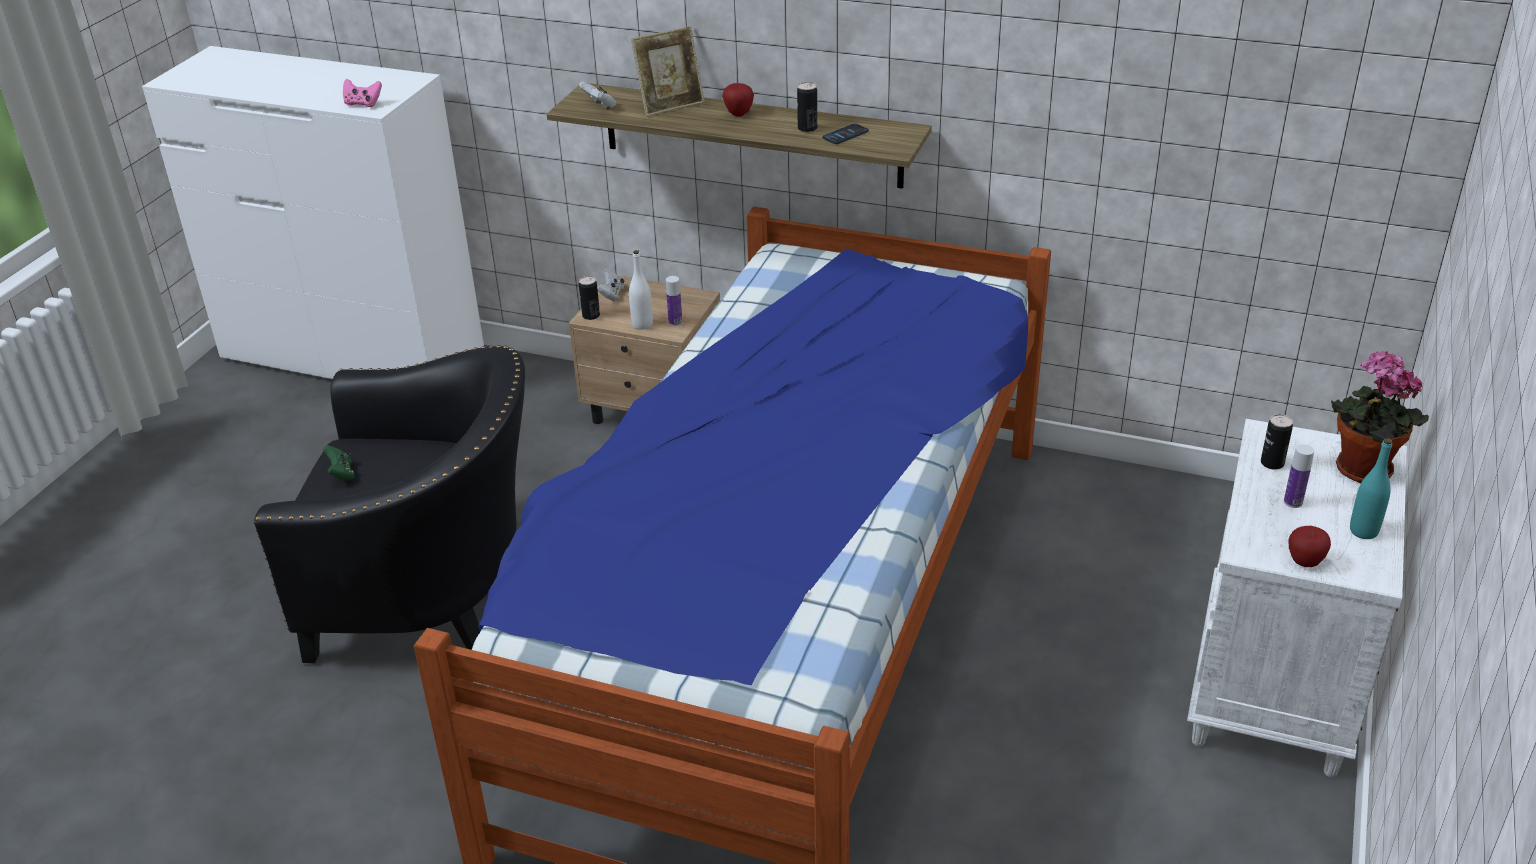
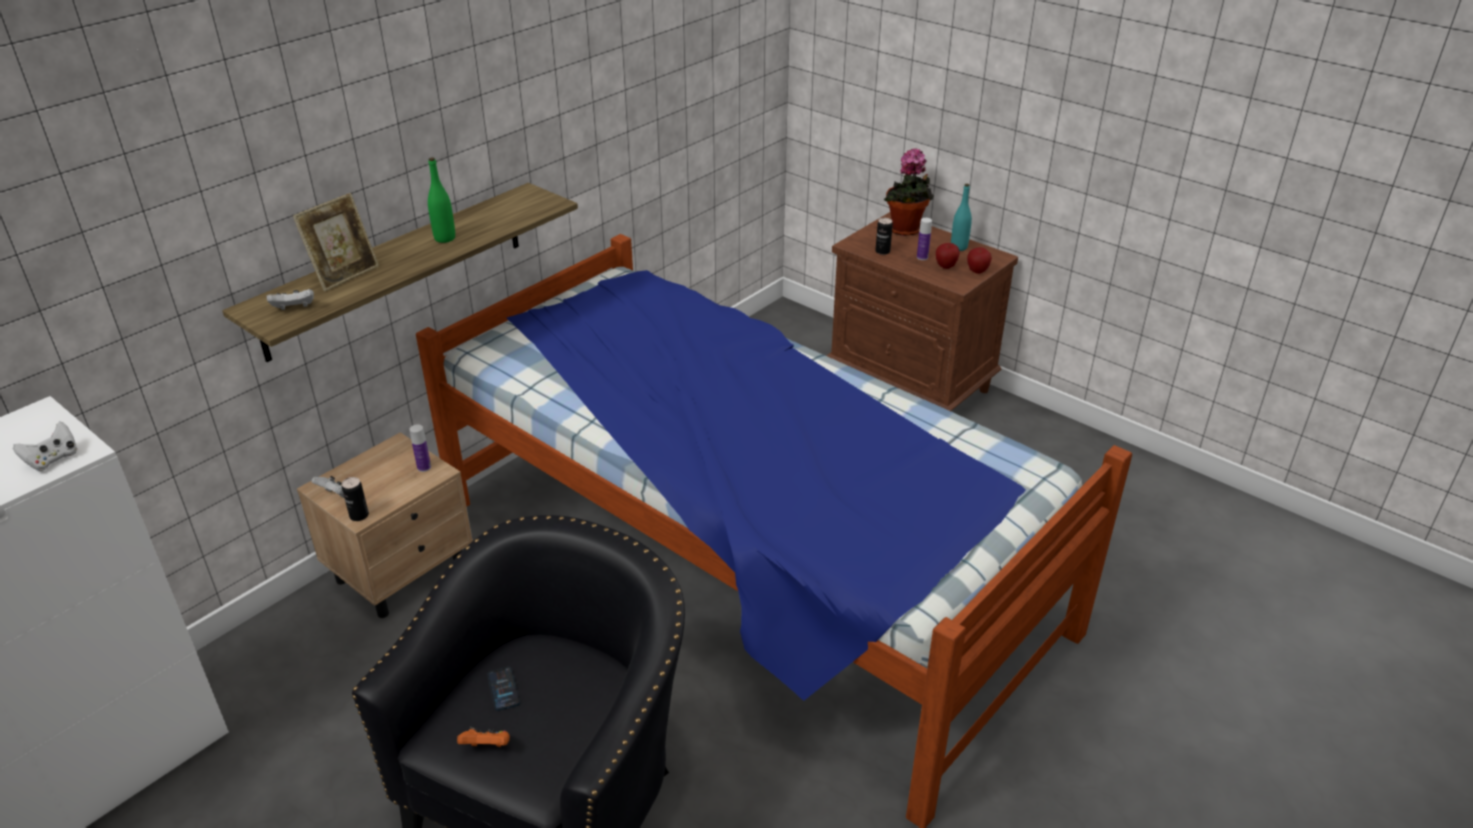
camera: 70 degrees left, 0 degrees up
green game controller [323,445,355,481] -> orange game controller [457,726,510,747]
pink game controller [343,79,382,107] -> white game controller [13,421,78,471]
white bottle [629,250,653,330] -> none
picture frame [631,26,705,117] -> picture frame turned 45 degrees clockwise [293,193,379,291]
apple [722,83,754,117] -> apple moved to [936,243,960,269]
can [797,82,817,132] -> none
phone [823,124,869,144] -> phone moved to [487,667,520,711]
white nightstand [1187,419,1407,777] -> brown nightstand [826,212,1018,411]
none -> green bottle [428,157,455,243]

